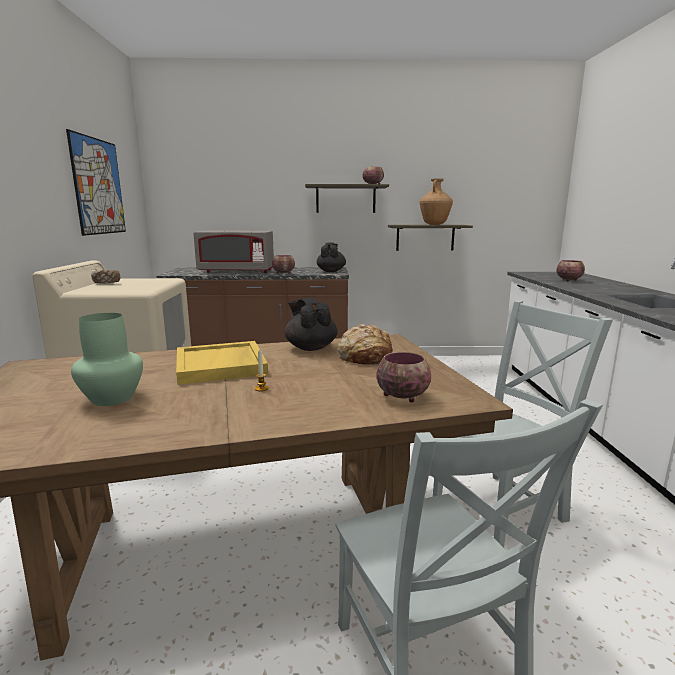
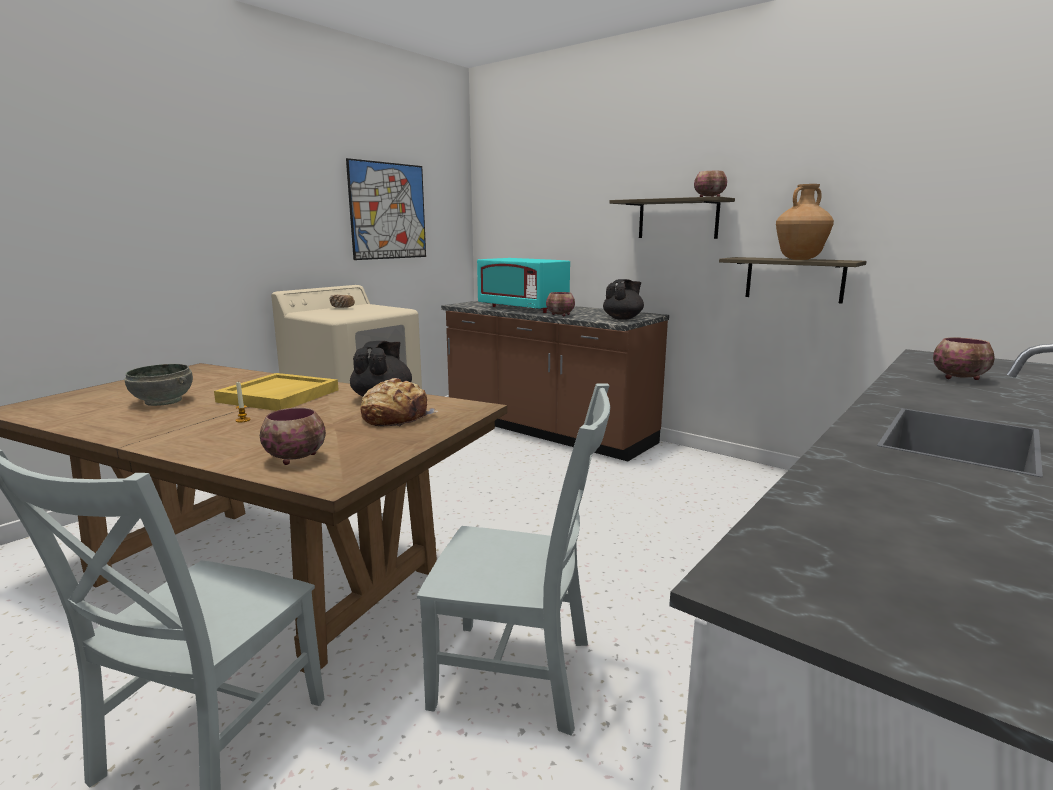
camera: 40 degrees right, 0 degrees up
green vase [71,313,143,406] -> grey bowl [124,364,193,406]
grey microwave [193,231,274,273] -> turquoise microwave [477,258,570,313]

